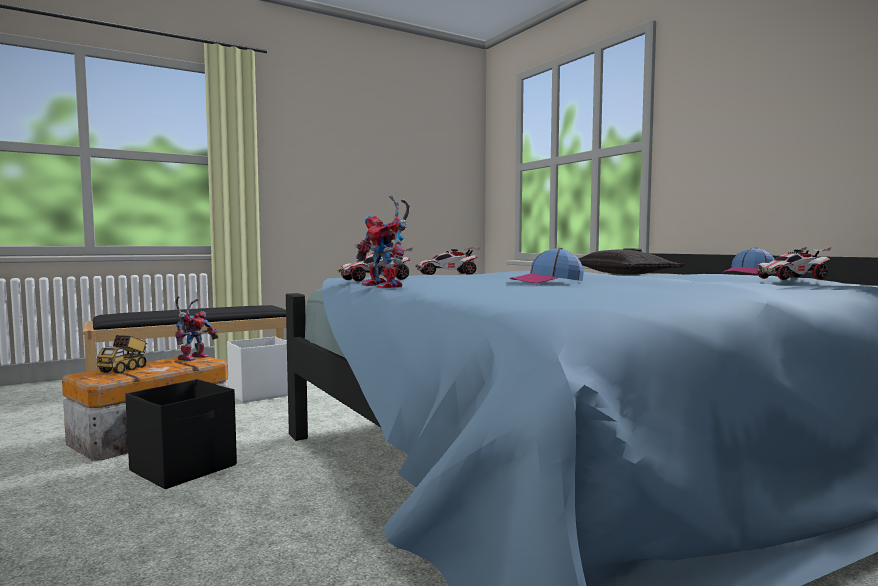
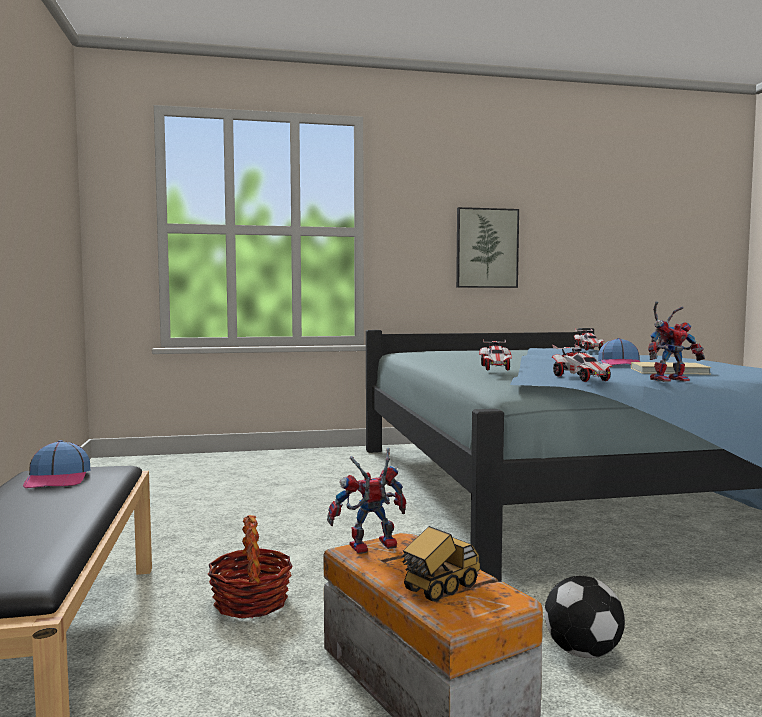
camera: 70 degrees left, 0 degrees up
toy truck [97,335,147,374] -> toy truck turned 75 degrees counterclockwise [401,526,480,602]
black storage box [125,379,237,489] -> football [544,576,625,658]
toy robot [175,296,218,361] -> toy robot turned 60 degrees counterclockwise [327,448,406,554]
white storage box [227,337,288,403] -> basket [208,515,293,618]
pillow [578,249,685,275] -> none
cap [723,247,775,274] -> cap moved to [23,440,90,488]
none -> picture [456,207,519,288]
none -> beige book [631,362,711,375]

